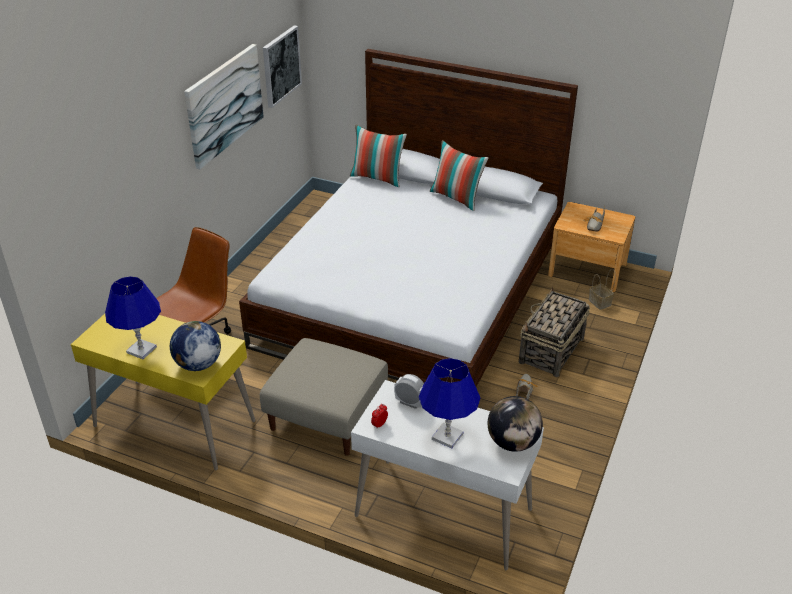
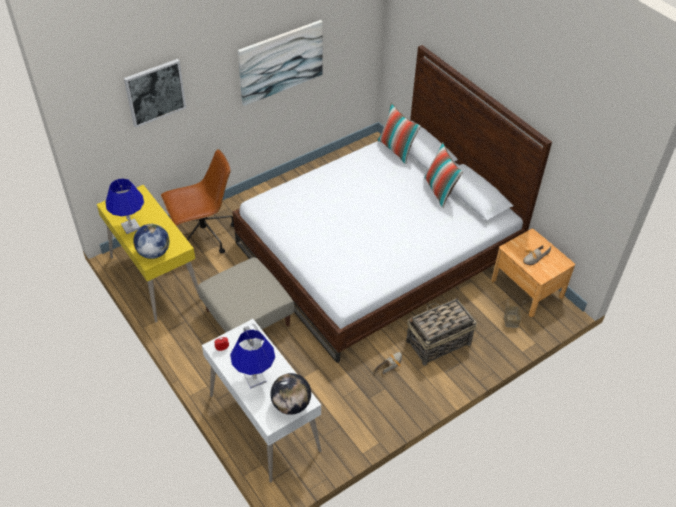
camera: 30 degrees right, 10 degrees up
picture [263,25,302,108] -> picture moved to [124,59,186,128]

